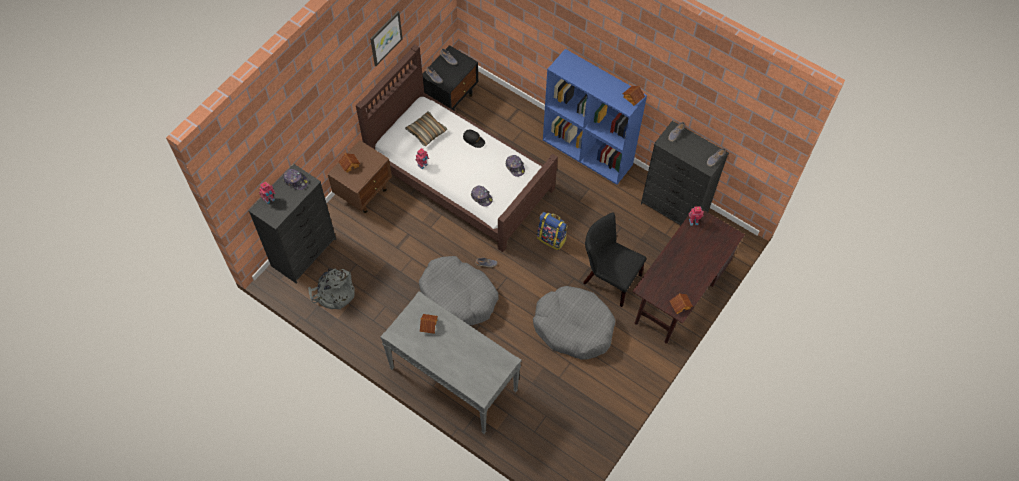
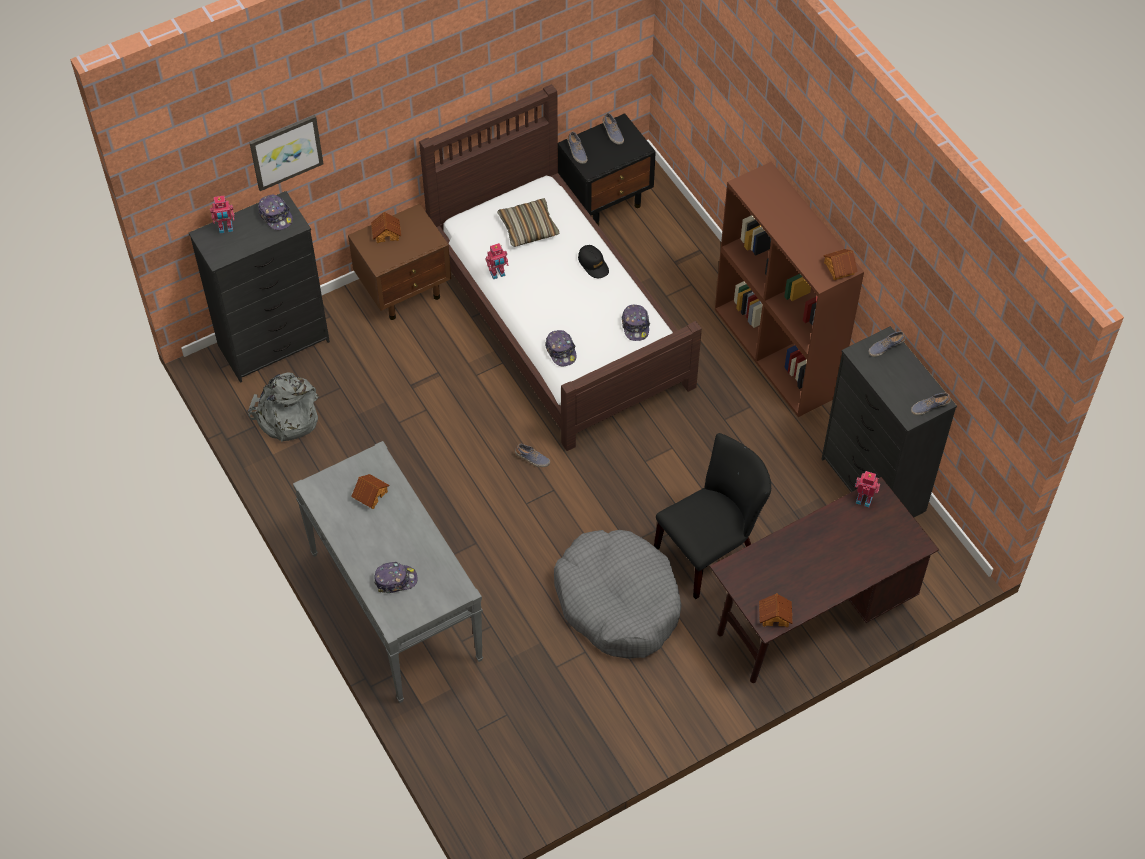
camera: 25 degrees right, 5 degrees down
picture [370,11,403,66] -> picture moved to [249,115,324,191]
grey dog bed [419,256,499,325] -> none
backpack [537,212,567,251] -> none
blue bookcase [543,49,647,185] -> brown bookcase [715,162,864,417]
black chair [583,212,647,307] -> black chair turned 90 degrees clockwise [654,433,771,599]
none -> cap [374,562,418,593]

